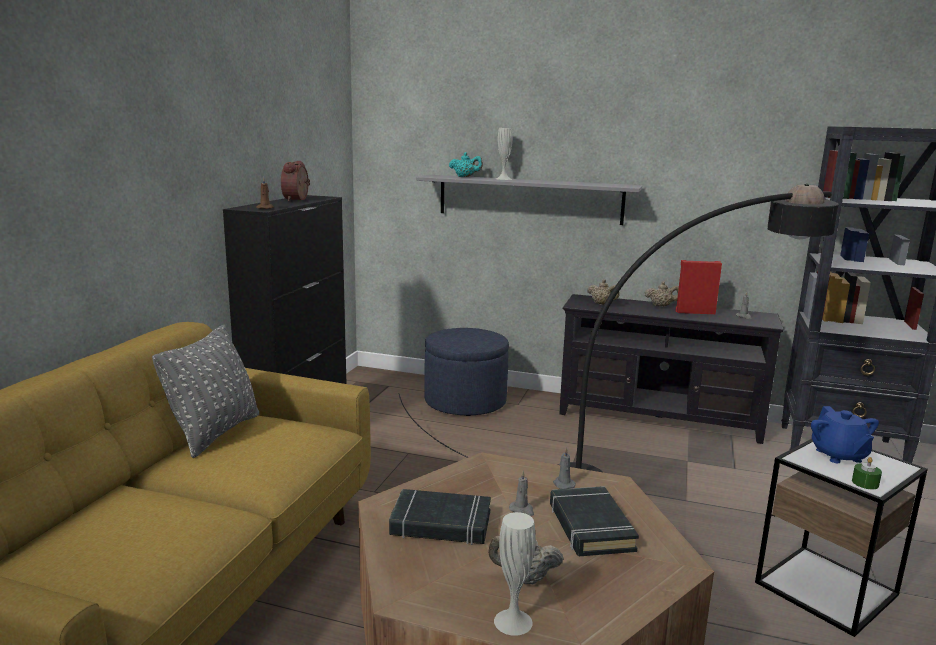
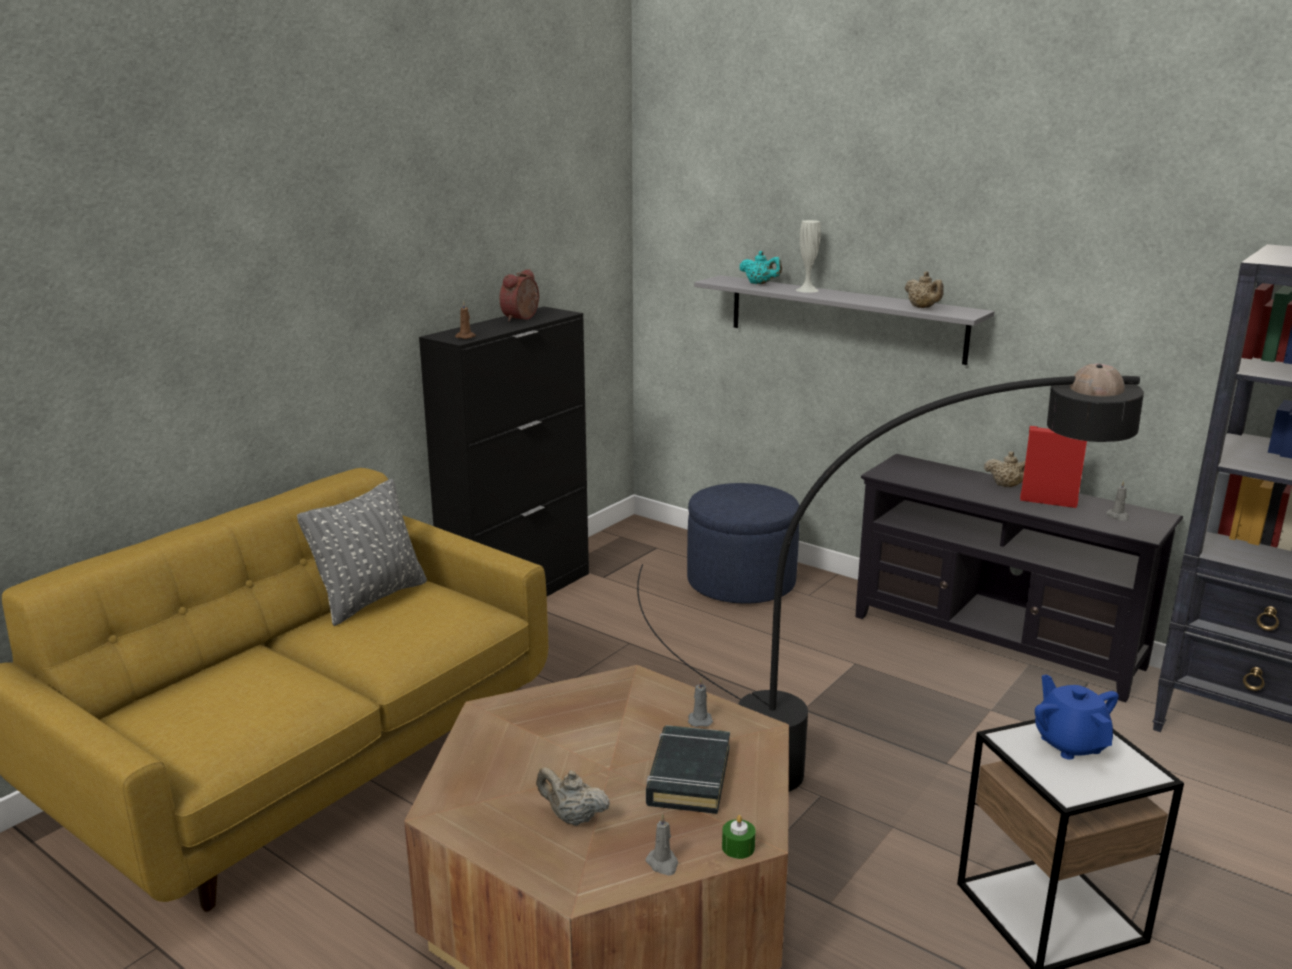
camera: 20 degrees right, 5 degrees up
black book [389,489,491,545] -> none
white vase [494,512,536,636] -> none
grey candle [509,470,534,516] -> grey candle moved to [646,814,678,876]
beige teapot [587,279,620,305] -> beige teapot moved to [905,271,944,308]
blue teapot [811,406,879,463] -> blue teapot turned 150 degrees clockwise [1035,674,1119,760]
green candle [852,457,882,489] -> green candle moved to [722,815,756,859]

